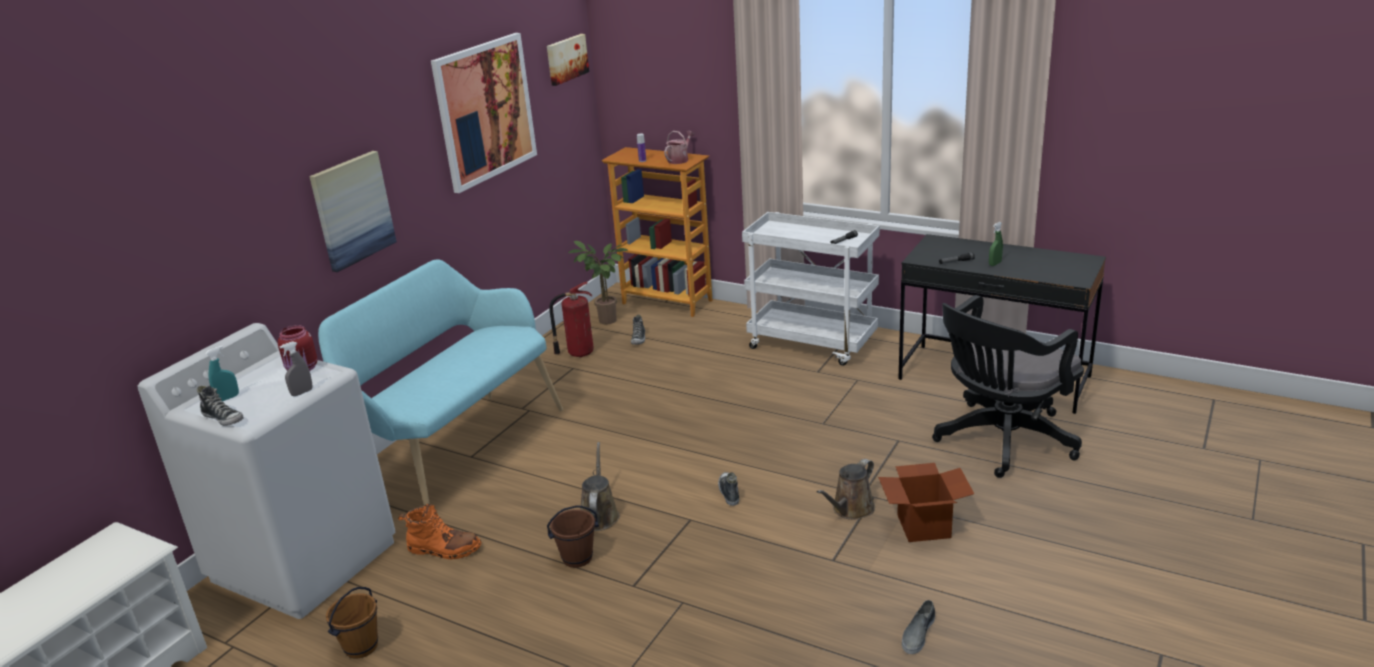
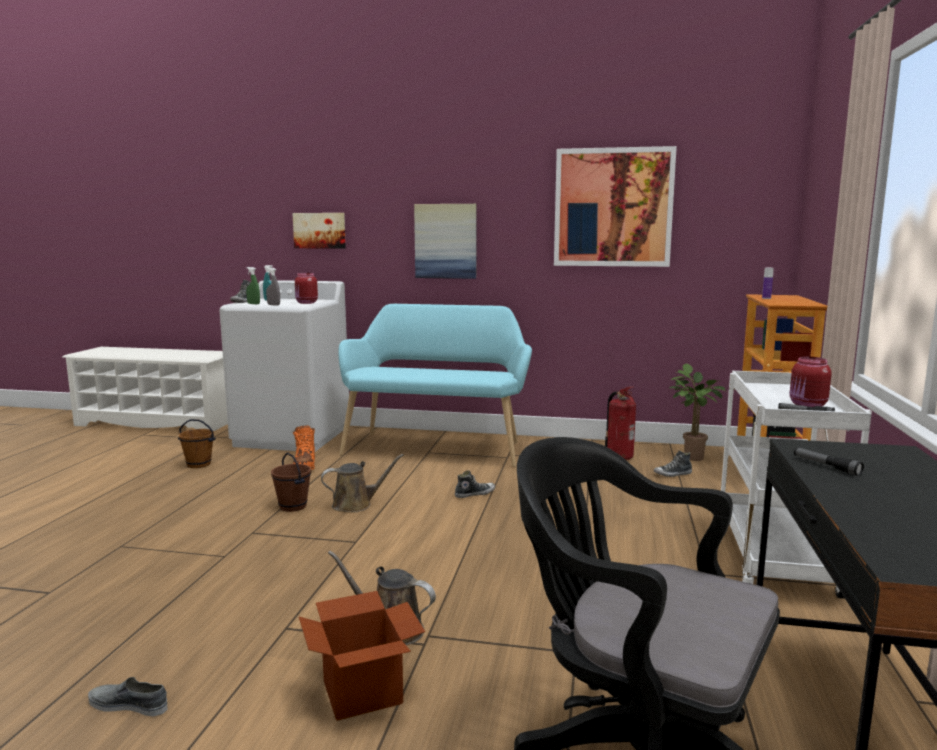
camera: 70 degrees right, 15 degrees down
picture [547,34,589,86] -> picture moved to [292,213,346,249]
watering can [664,131,695,164] -> none
shoe [718,472,739,506] -> shoe moved to [455,470,495,498]
green spray bottle [989,222,1003,266] -> green spray bottle moved to [246,267,260,304]
none -> red jar [790,357,832,407]

